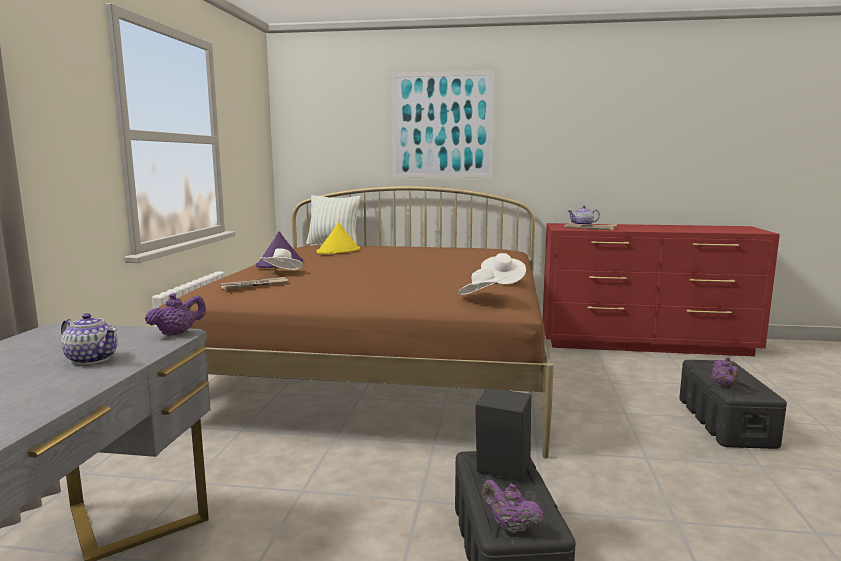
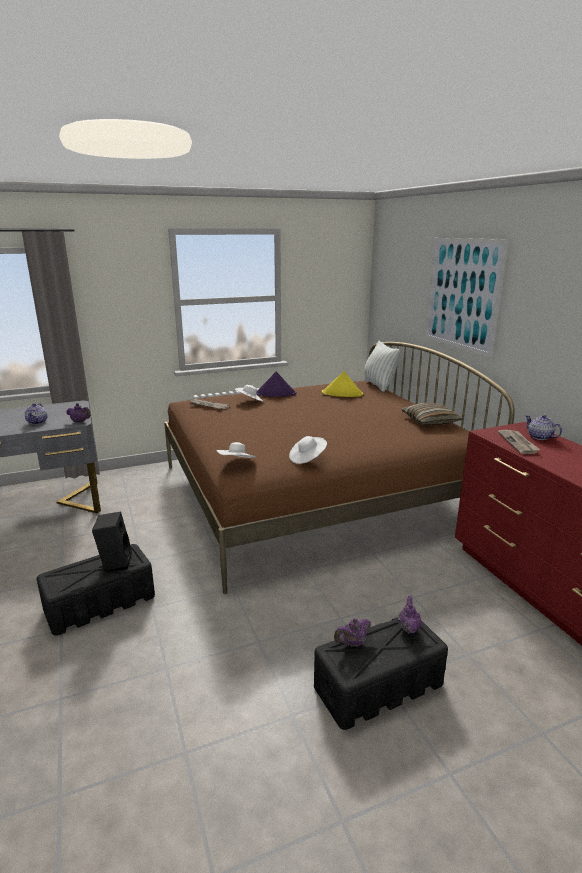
camera: 60 degrees right, 10 degrees up
purple teapot [482,480,544,533] -> purple teapot moved to [398,596,422,633]
none -> pillow [401,403,463,425]

